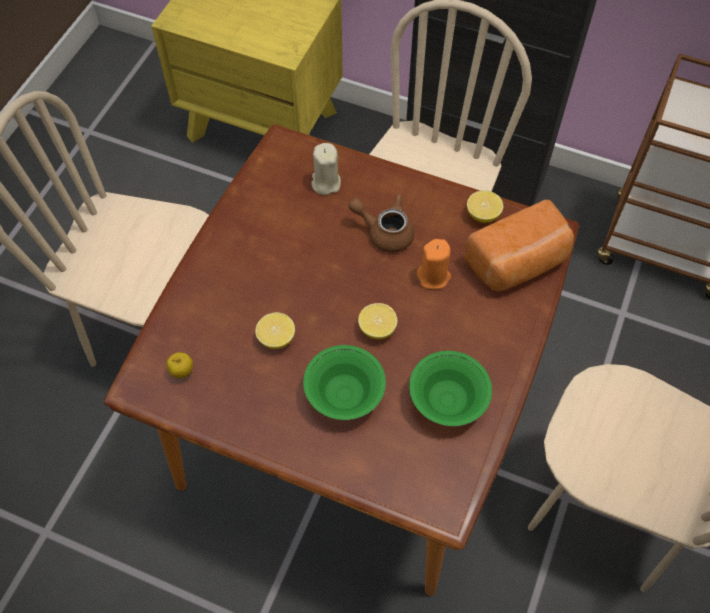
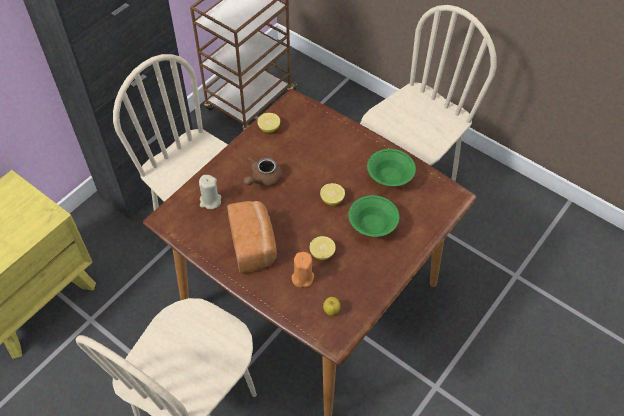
camera: 75 degrees left, 5 degrees down
orange candle [417,239,451,289] -> orange candle moved to [292,252,314,287]
bread [464,200,574,292] -> bread moved to [227,201,277,274]

